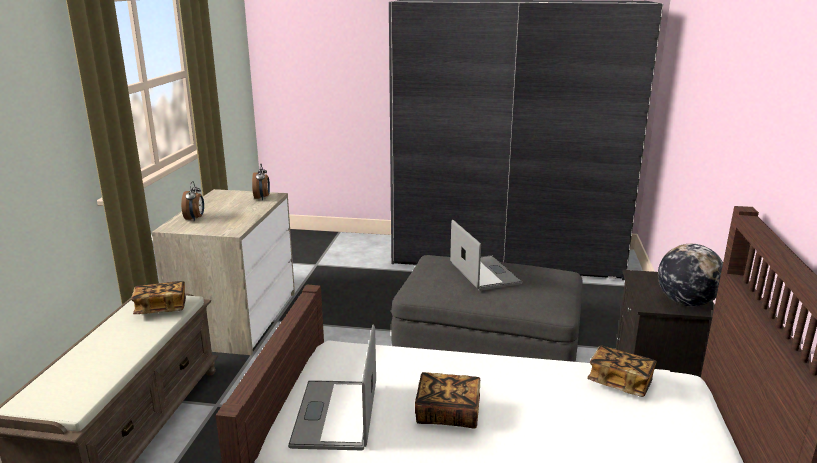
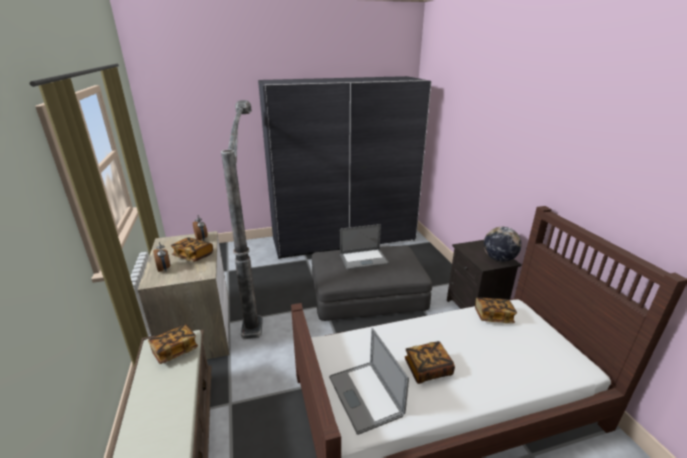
camera: 25 degrees left, 5 degrees up
laptop [450,220,522,291] -> laptop turned 120 degrees clockwise [340,224,389,270]
none -> book [171,237,213,262]
none -> floor lamp [221,100,263,339]

